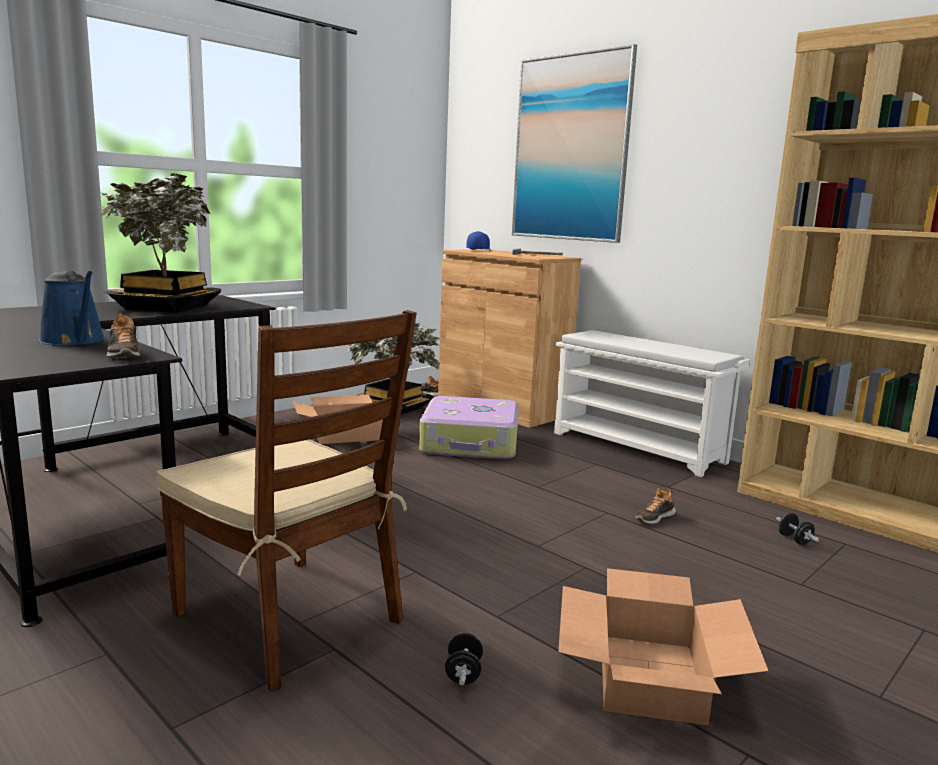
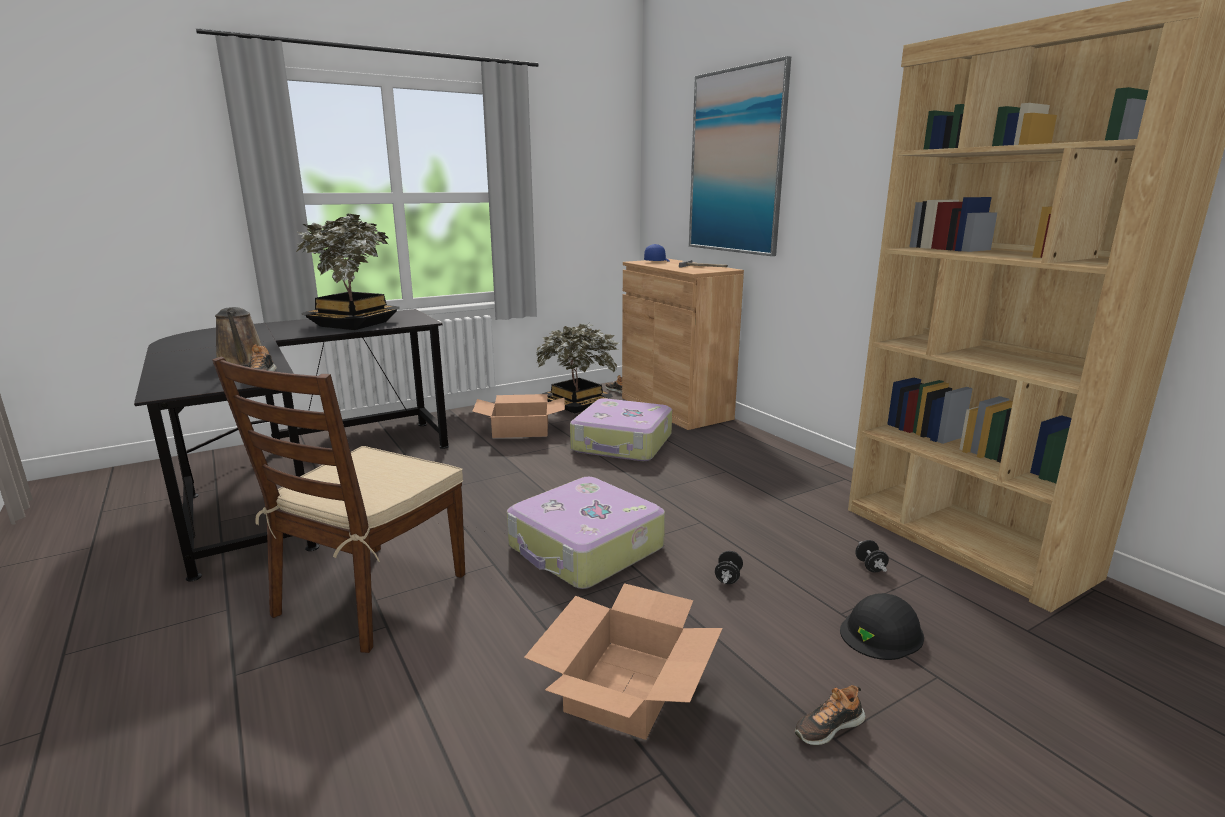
camera: 15 degrees right, 5 degrees up
blue watering can [39,271,105,346] -> brown watering can [215,307,262,366]
brown chair [156,310,417,691] -> brown chair turned 60 degrees clockwise [212,357,465,653]
black dumbbell [445,633,483,685] -> black dumbbell moved to [715,551,743,584]
white shoe rack [554,330,750,477] -> none
shoe [635,488,676,524] -> shoe moved to [795,685,865,745]
none -> suitcase [507,477,665,589]
none -> black hard hat [840,593,924,660]

